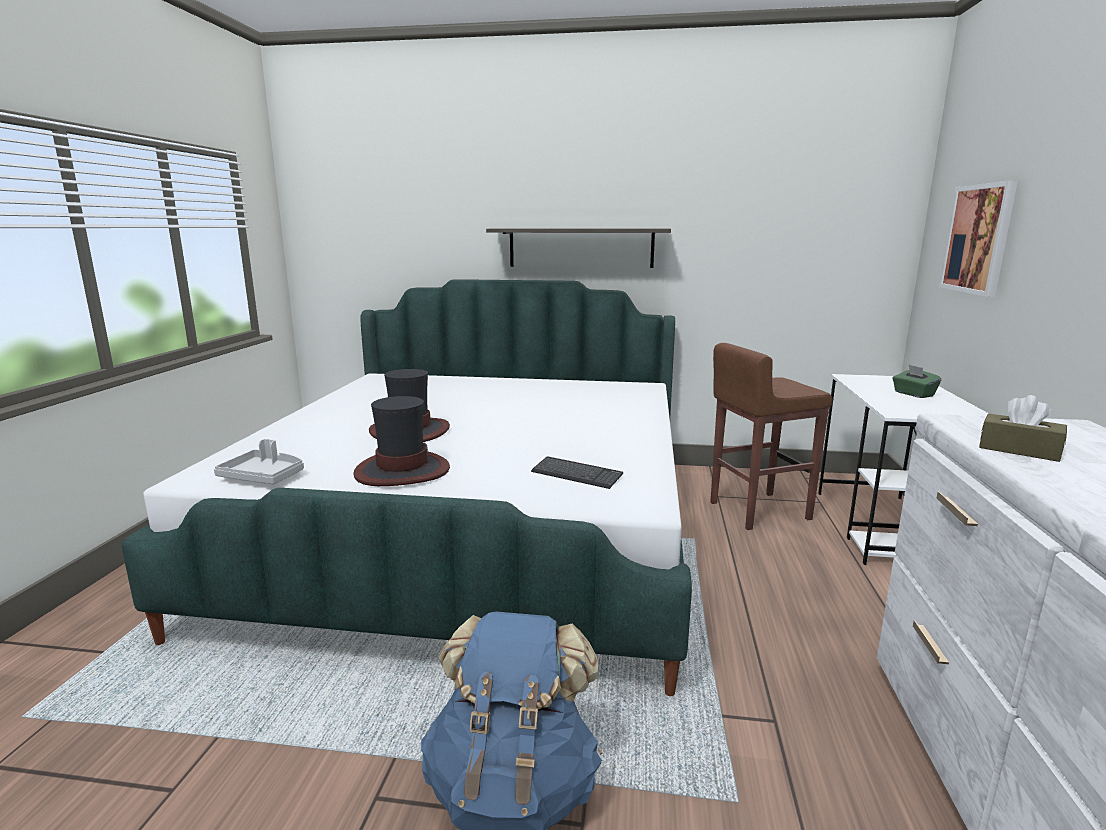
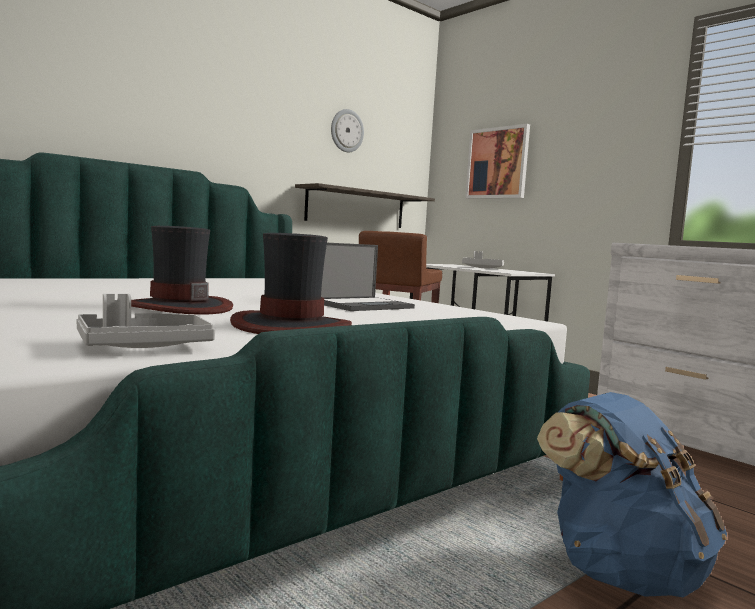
camera: 50 degrees left, 10 degrees down
shelf [486,229,671,268] -> shelf moved to [295,183,435,228]
keyboard [531,457,623,489] -> none
green tissue box [892,365,942,398] -> grey tray [462,251,504,268]
brown tissue box [979,395,1067,462] -> none
none -> laptop [321,243,415,311]
none -> wall clock [331,109,364,152]

